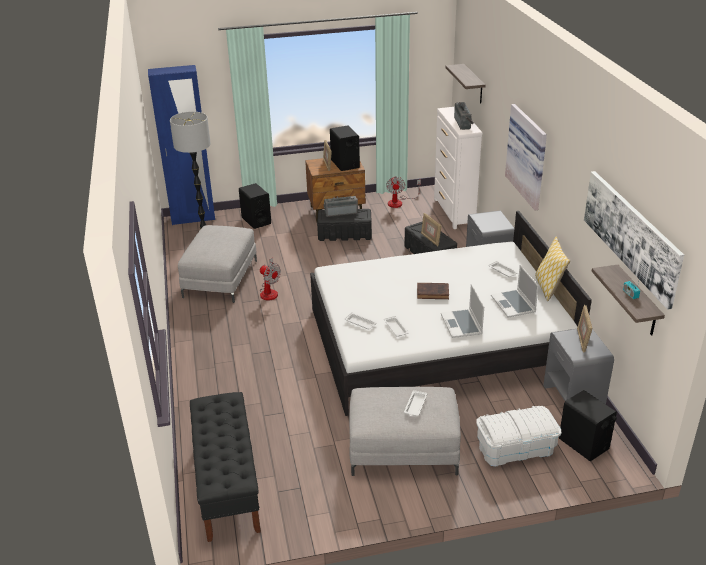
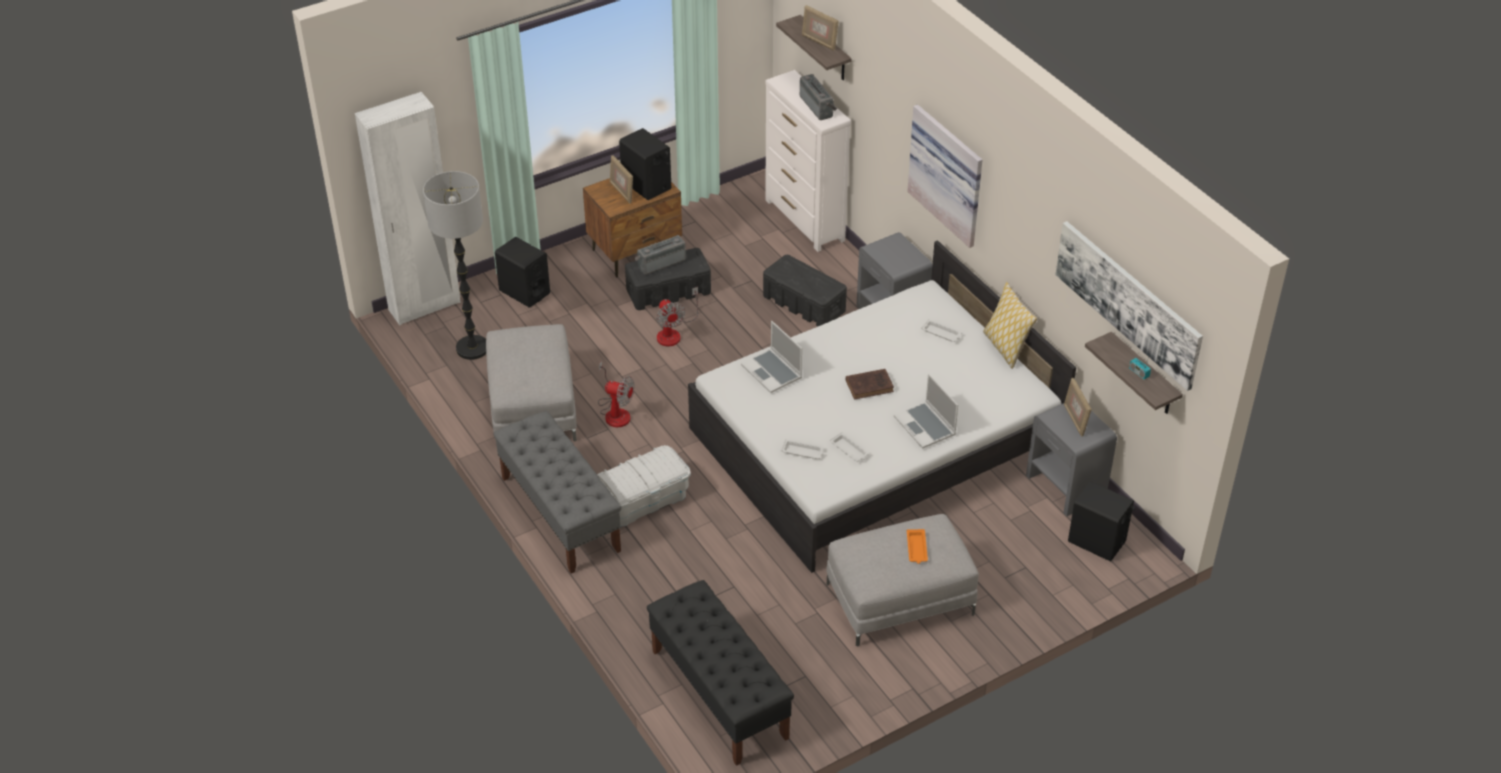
camera: 20 degrees left, 10 degrees up
blue wardrobe [148,65,215,225] -> white wardrobe [355,92,461,325]
fan [386,176,421,208] -> fan moved to [656,287,698,346]
white tray [404,390,427,416] -> orange tray [907,529,928,564]
picture frame [421,213,442,247] -> picture frame moved to [802,5,839,51]
white storage box [477,406,561,466] -> white storage box moved to [597,445,691,526]
laptop [491,265,539,318] -> laptop moved to [741,321,802,393]
none -> grey bench [493,411,621,573]

